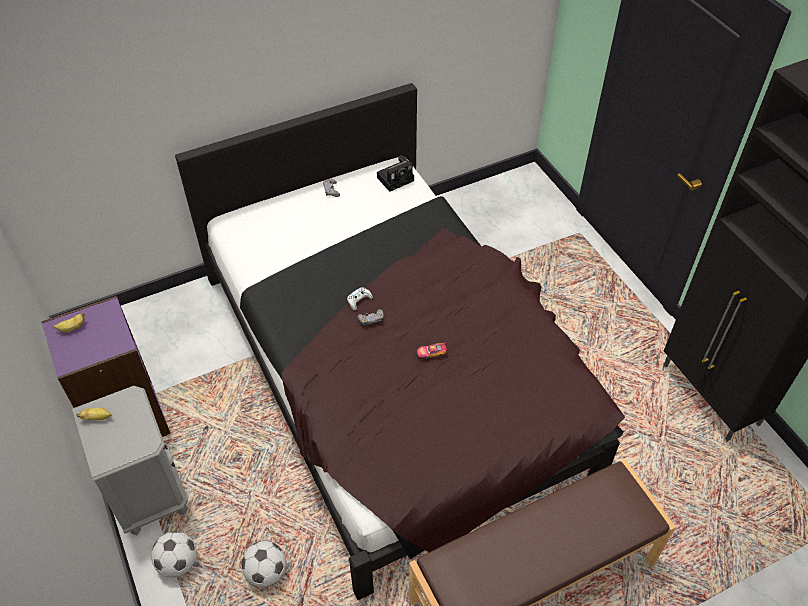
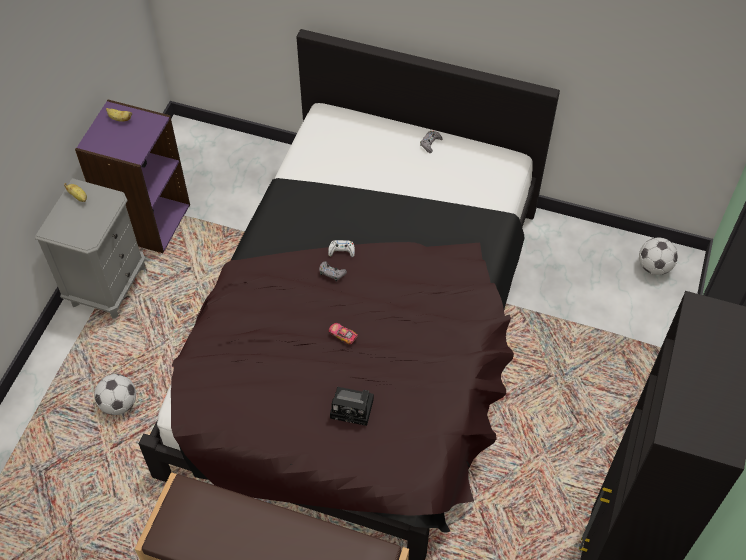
camera: 45 degrees right, 5 degrees up
football [151,531,197,577] -> football moved to [639,237,678,275]
camera [377,155,414,192] -> camera moved to [330,387,374,426]

